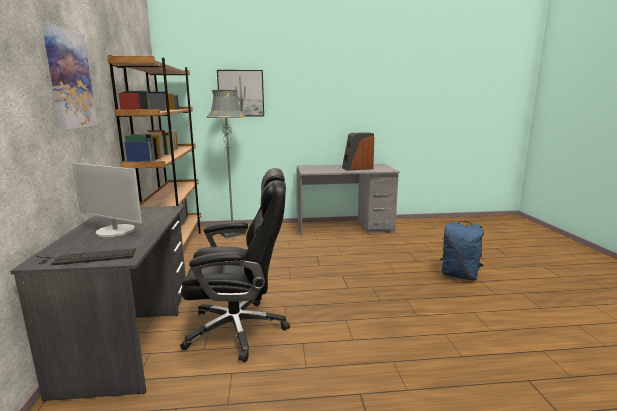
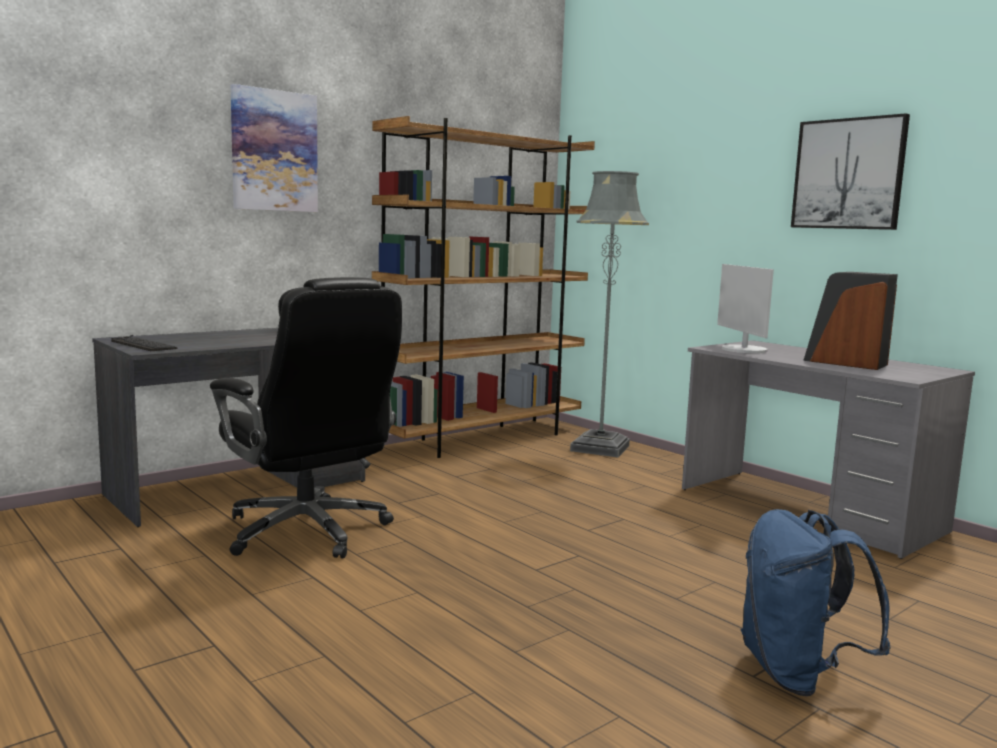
camera: 55 degrees right, 5 degrees down
monitor [72,163,142,237] -> monitor moved to [717,264,774,353]
picture [217,70,264,117] -> picture moved to [791,113,910,230]

